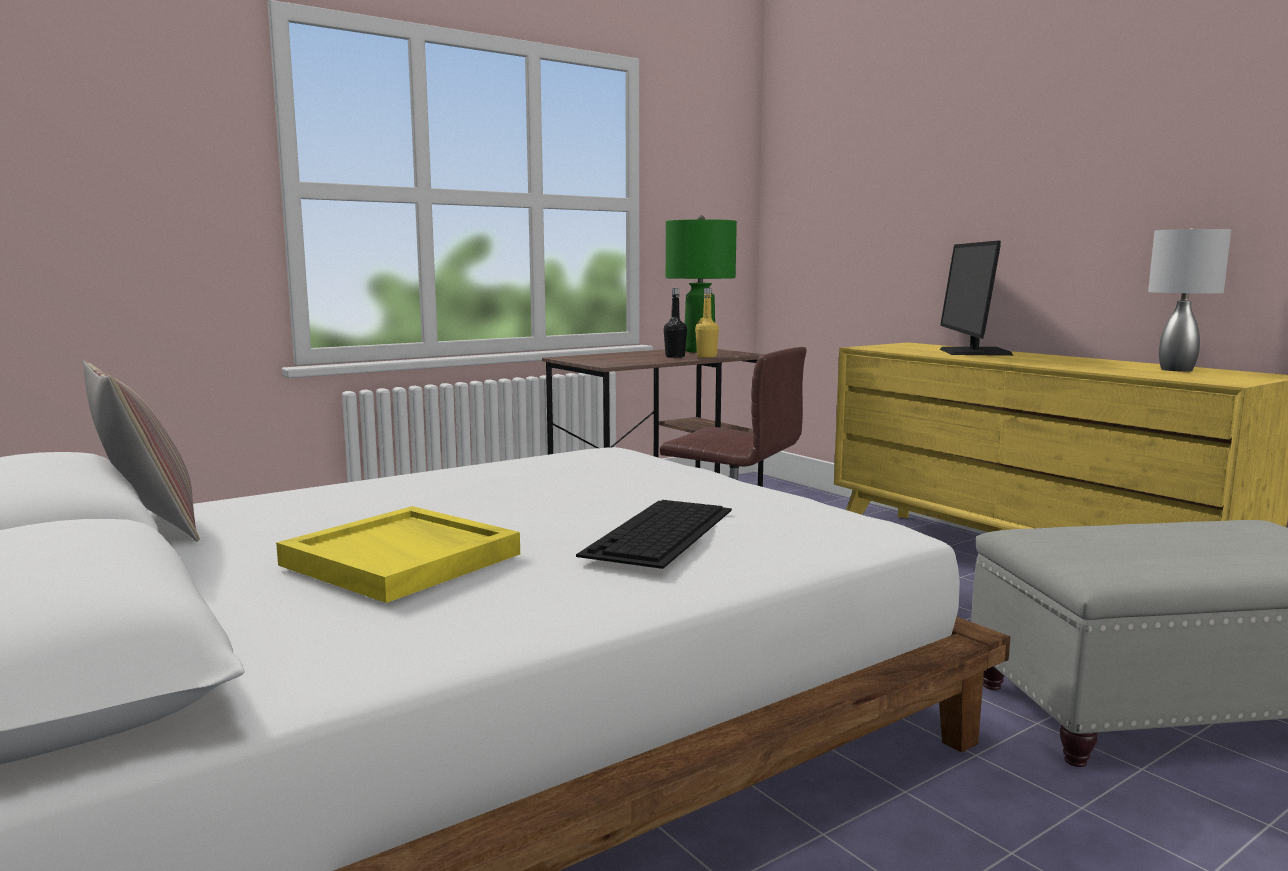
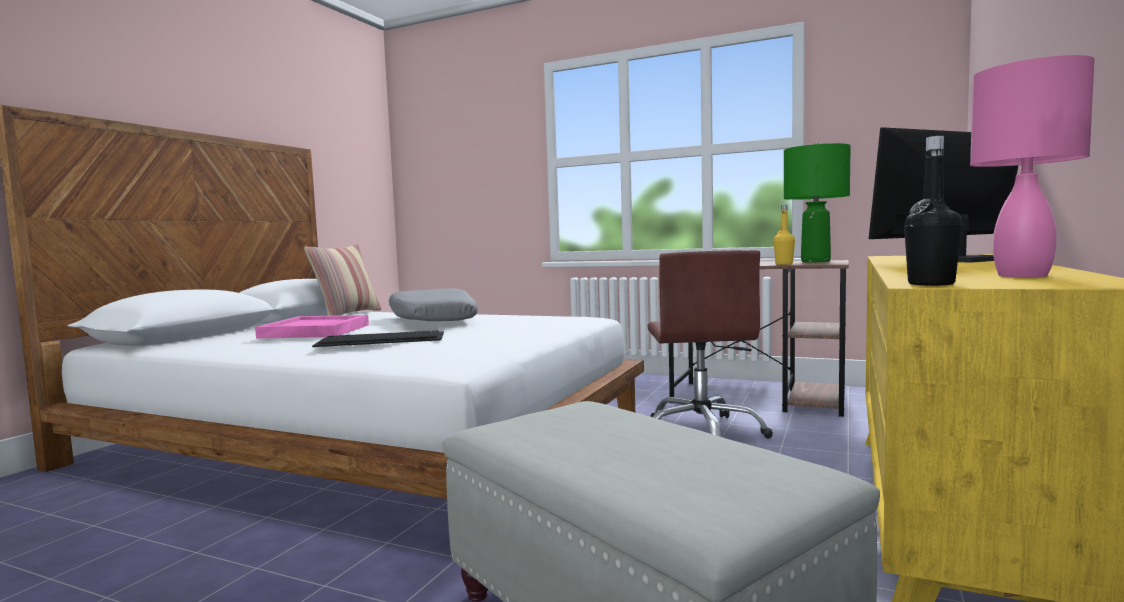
camera: 60 degrees right, 5 degrees down
yellow tray [276,506,520,603] -> pink tray [255,315,369,338]
black bottle [664,288,687,358] -> black bottle moved to [904,136,963,285]
grey table lamp [1148,228,1231,372] -> pink table lamp [970,55,1094,277]
none -> grey pillow [389,288,478,321]

